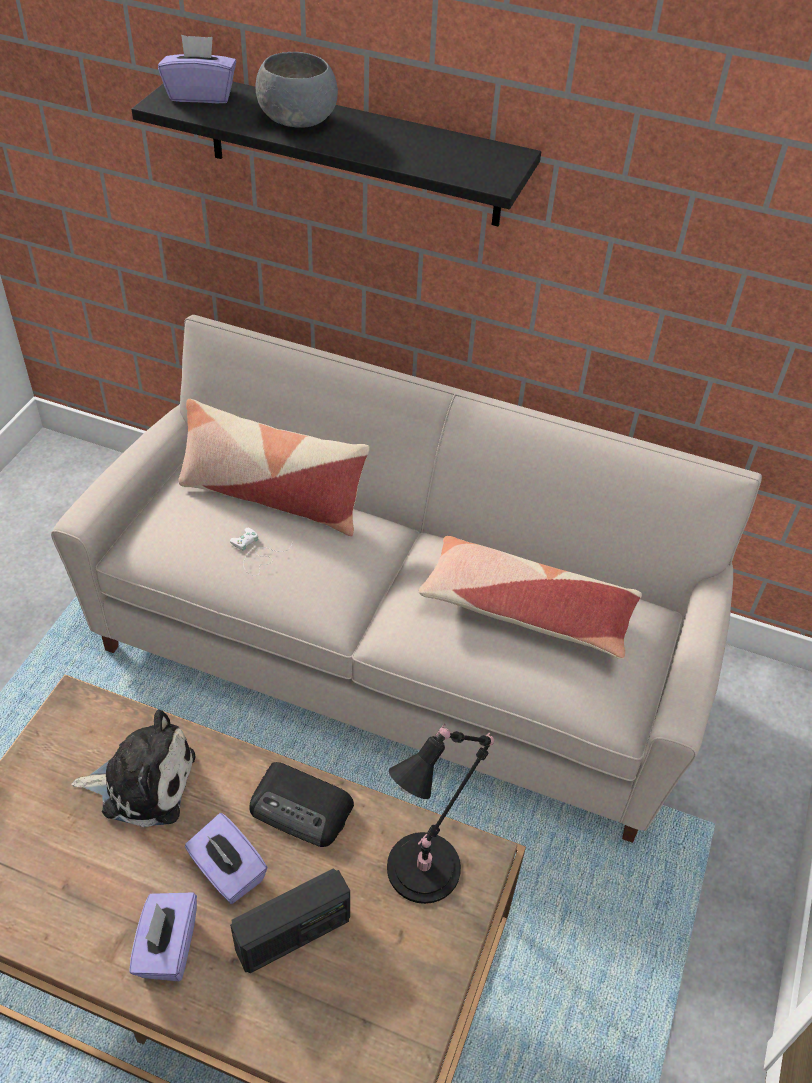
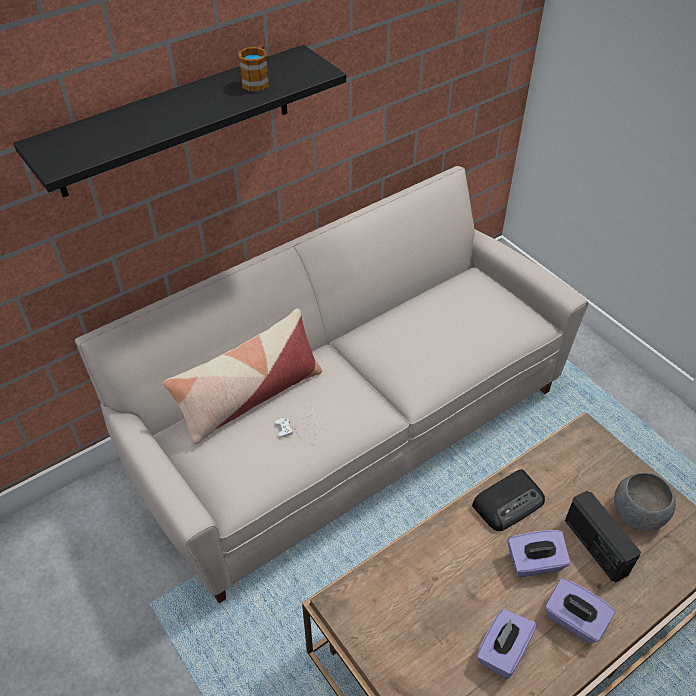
camera: 55 degrees left, 0 degrees up
plush toy [71,710,196,827] -> none
purple tissue box [158,35,236,103] -> purple tissue box moved to [477,609,537,679]
radio [230,868,350,973] -> radio turned 150 degrees clockwise [565,491,641,583]
grey bowl [255,52,338,128] -> grey bowl moved to [614,472,676,531]
black table lamp [387,723,494,904] -> none
pillow [419,536,642,659] -> none
none -> mug [239,45,269,92]

